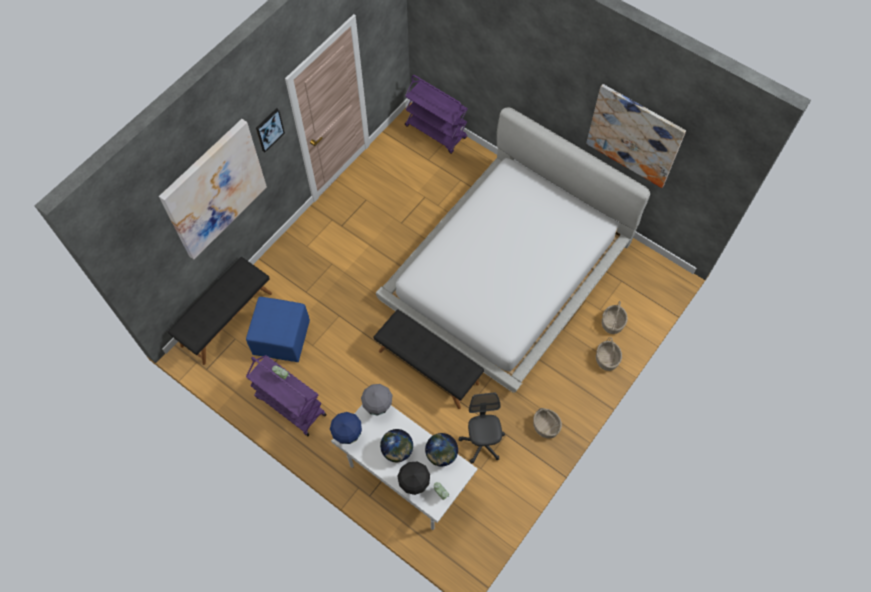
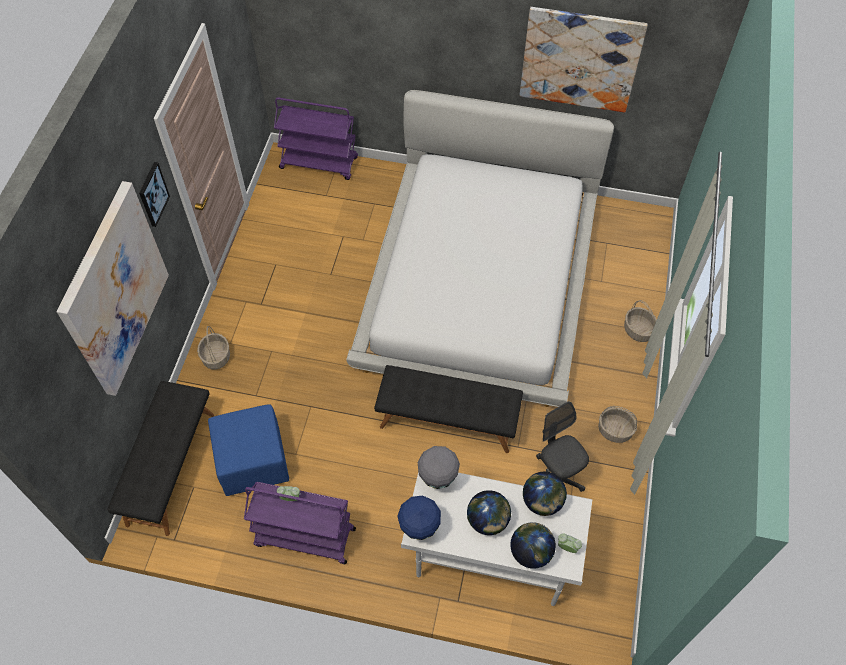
camera: 25 degrees left, 5 degrees down
black table lamp [397,462,430,495] -> globe [510,522,556,569]
basket [602,301,628,334] -> basket moved to [197,326,230,370]

